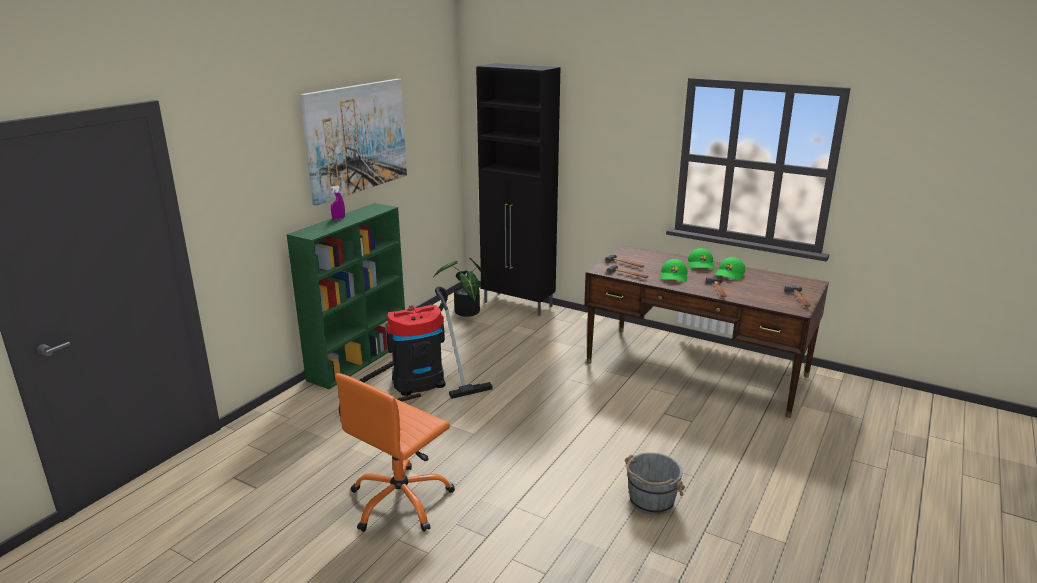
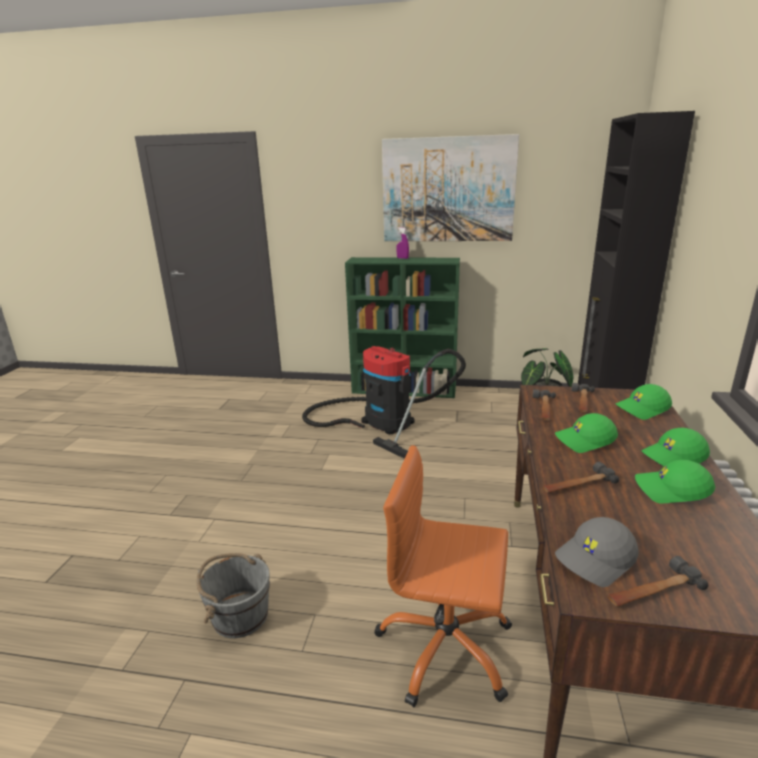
camera: 70 degrees right, 0 degrees up
orange office chair [335,373,455,532] -> orange office chair moved to [374,445,512,707]
none -> grey cap [555,517,639,587]
none -> green cap [615,384,672,420]

